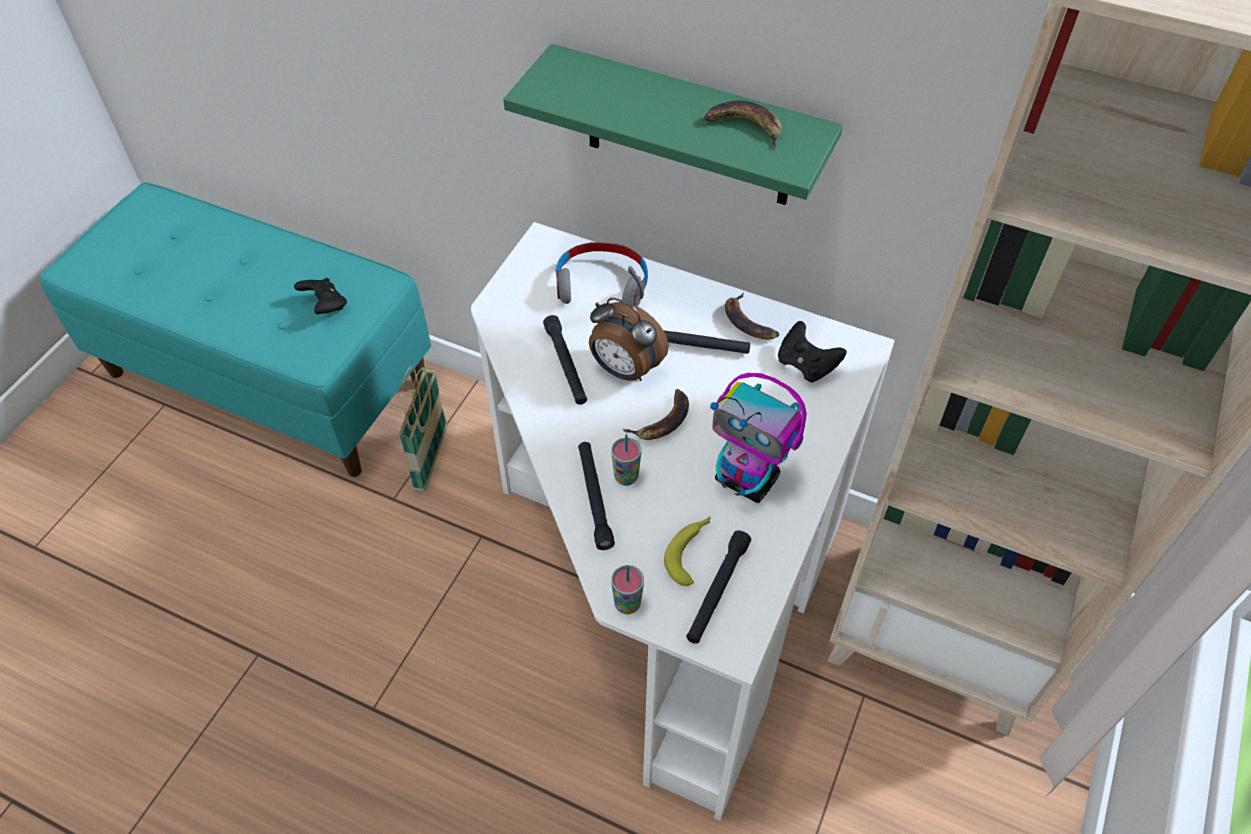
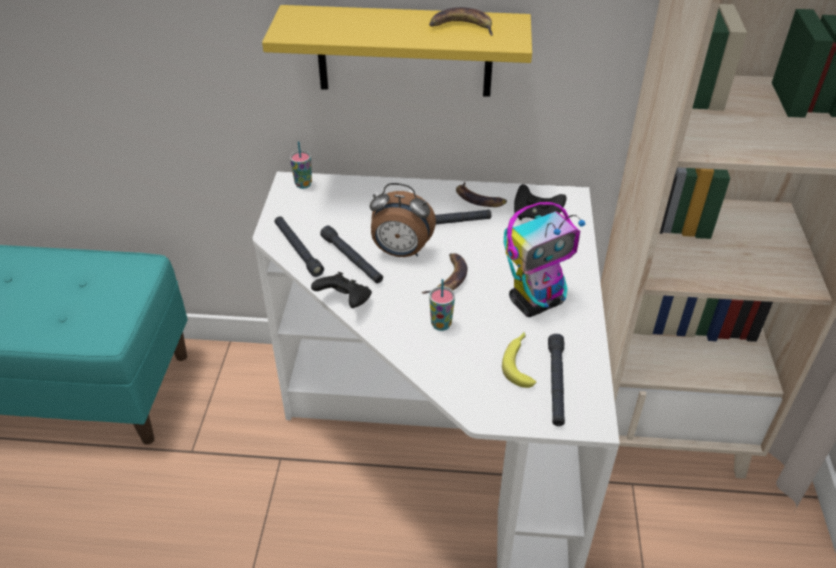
camera: 20 degrees left, 10 degrees down
black game controller [294,278,347,314] -> black game controller moved to [311,272,372,308]
basket [399,366,447,492] -> none
green shelf [503,44,843,205] -> yellow shelf [262,5,532,97]
grey headphones [556,242,648,306] -> none
black flashlight [578,442,615,550] -> black flashlight moved to [274,216,324,277]
cup [611,565,644,614] -> cup moved to [290,141,312,189]
toy robot [710,373,807,503] -> toy robot turned 45 degrees counterclockwise [504,202,585,317]

